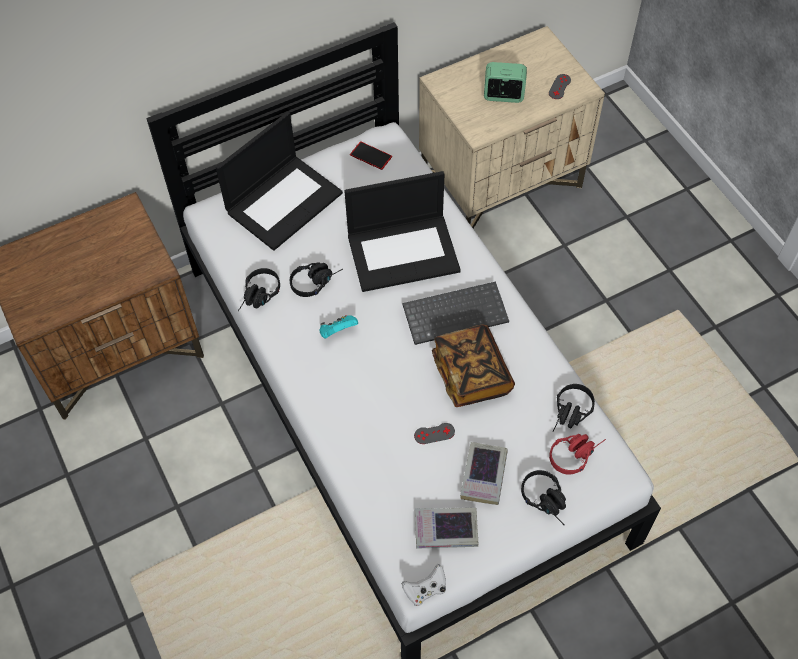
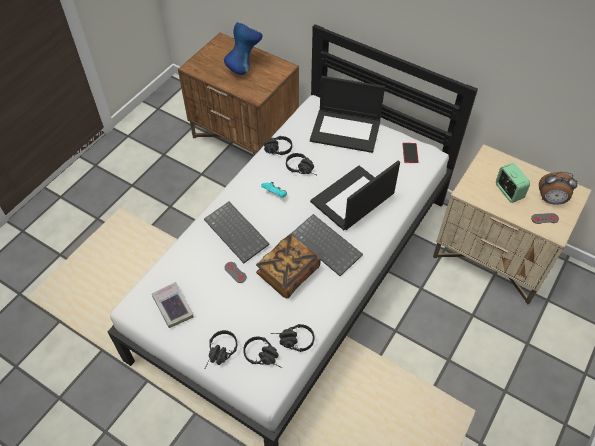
camera: 60 degrees right, 5 degrees down
laptop [344,171,461,292] -> laptop turned 90 degrees clockwise [310,160,400,230]
white game controller [402,564,446,606] -> none
book [460,442,508,505] -> none
red headphones [549,434,606,475] -> black headphones [243,337,282,368]
none -> keyboard [204,202,270,263]
none -> blue vase [224,22,263,75]
none -> alarm clock [539,172,578,205]

